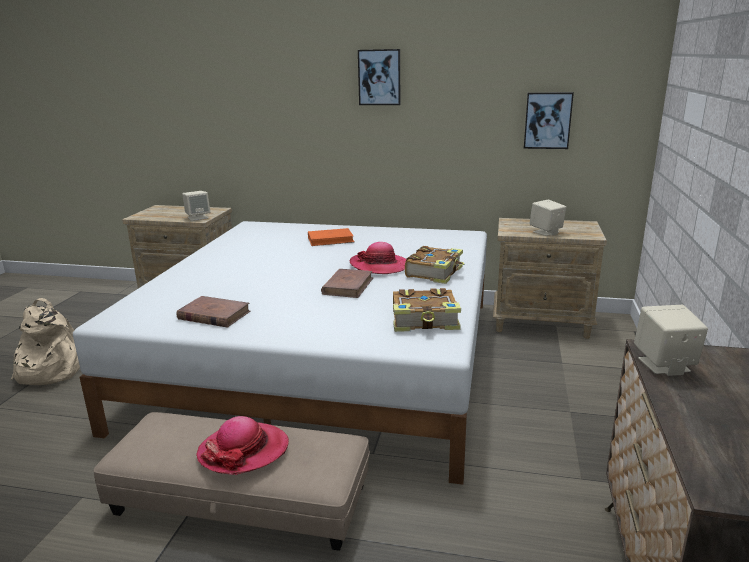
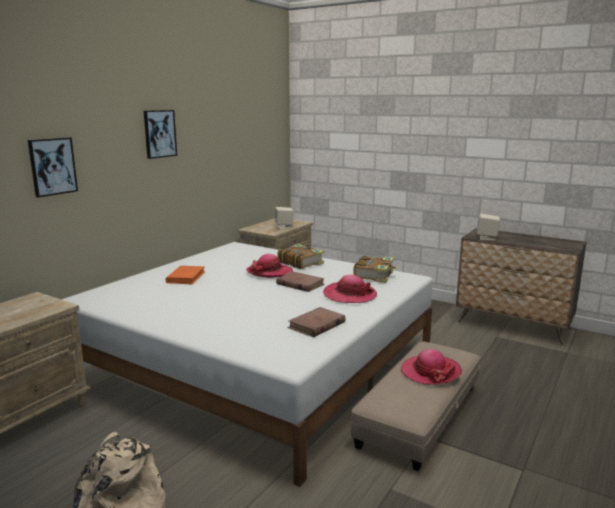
camera: 70 degrees left, 5 degrees down
beige speaker [182,191,210,221] -> none
picture [524,92,574,149] -> picture moved to [28,137,78,198]
none -> hat [323,275,377,303]

